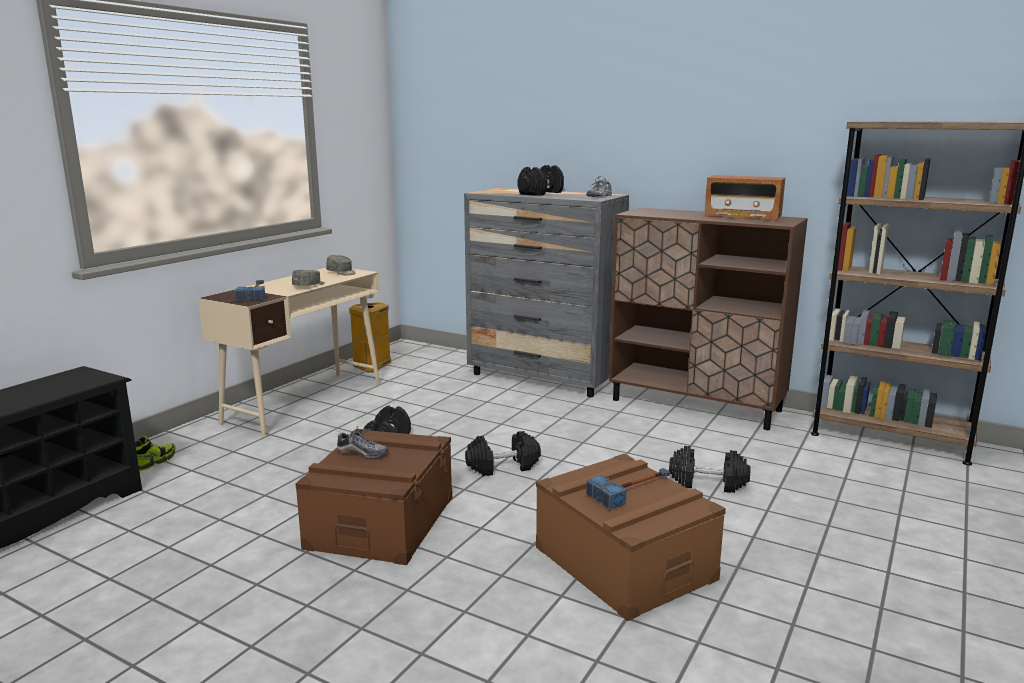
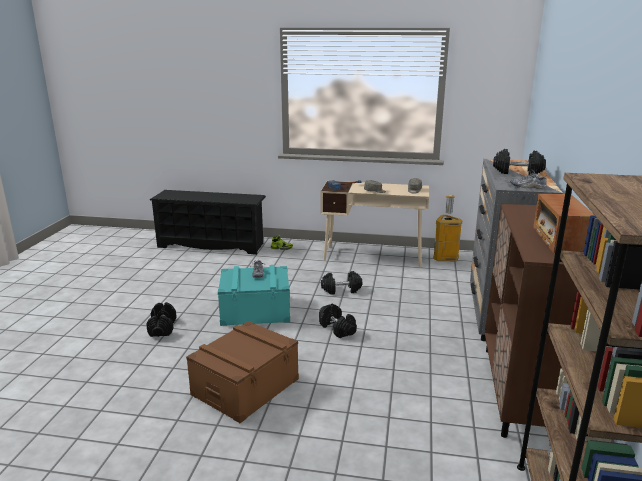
camera: 70 degrees right, 5 degrees up
brown storage box [295,429,452,565] -> turquoise storage box [218,265,290,326]
hammer [586,468,670,509] -> none
black dumbbell [669,446,750,493] -> black dumbbell moved to [146,302,177,337]

